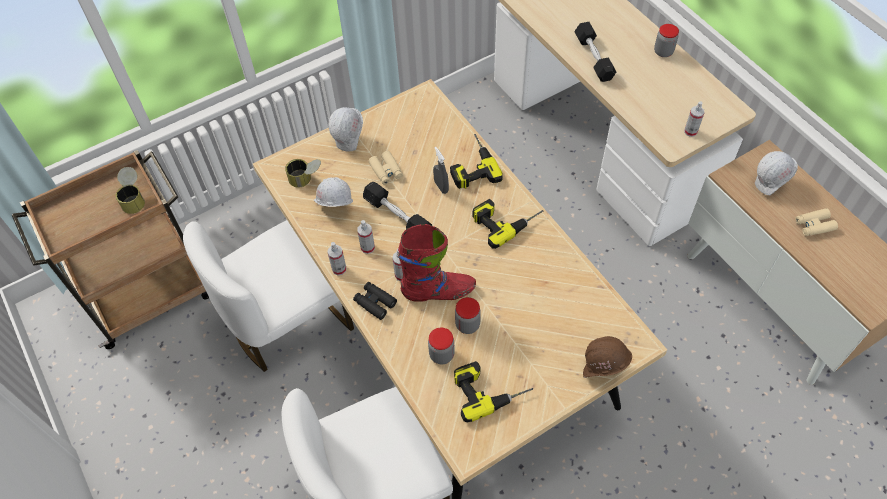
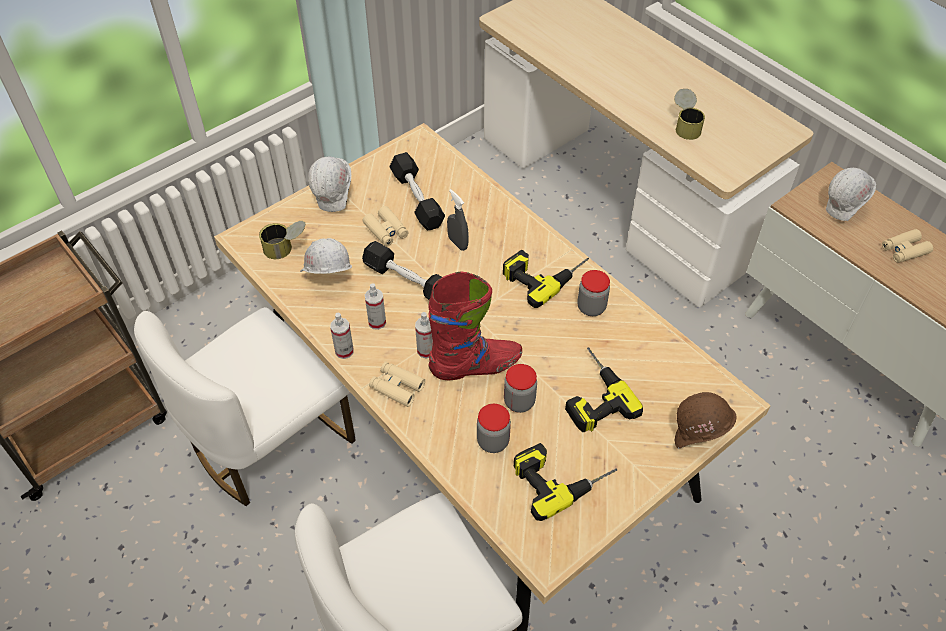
camera: 10 degrees left, 5 degrees down
can [115,167,145,214] -> can moved to [674,89,705,140]
black binoculars [353,282,397,320] -> beige binoculars [369,362,425,407]
power drill [450,134,503,189] -> power drill moved to [565,347,643,433]
black dumbbell [574,22,616,82] -> black dumbbell moved to [389,152,445,230]
jar [654,24,679,57] -> jar moved to [577,270,610,316]
spray bottle [684,101,704,137] -> none

